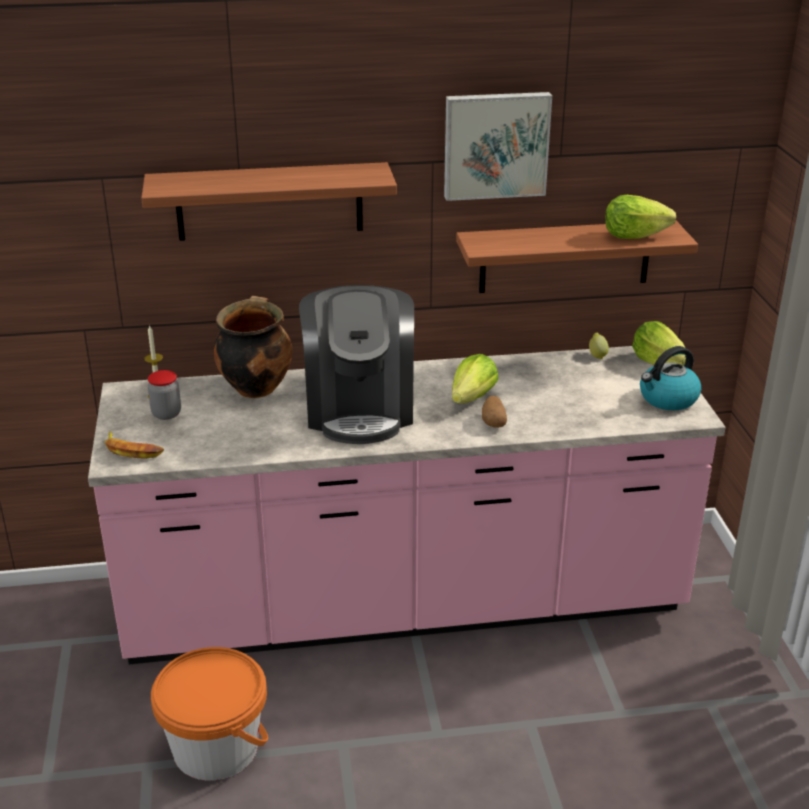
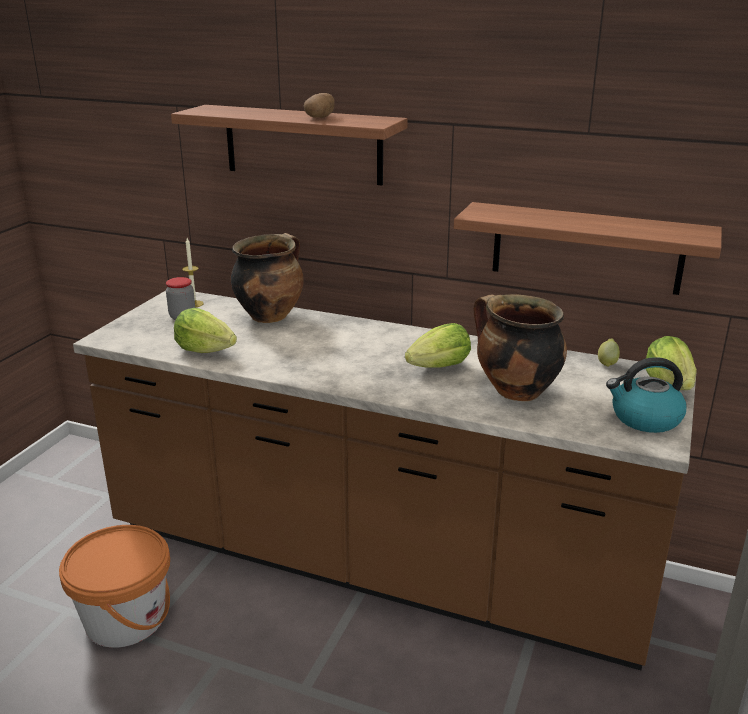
camera: 30 degrees right, 5 degrees down
pink counter [88,346,726,664] -> brown counter [73,291,696,670]
banana [105,431,164,459] -> none
coffee machine [299,285,414,444] -> none
picture [444,92,552,201] -> none
potato [482,396,507,428] -> potato moved to [304,93,335,118]
lettuce [605,195,676,239] -> lettuce moved to [174,308,237,353]
none -> cooking pot [474,294,567,401]

